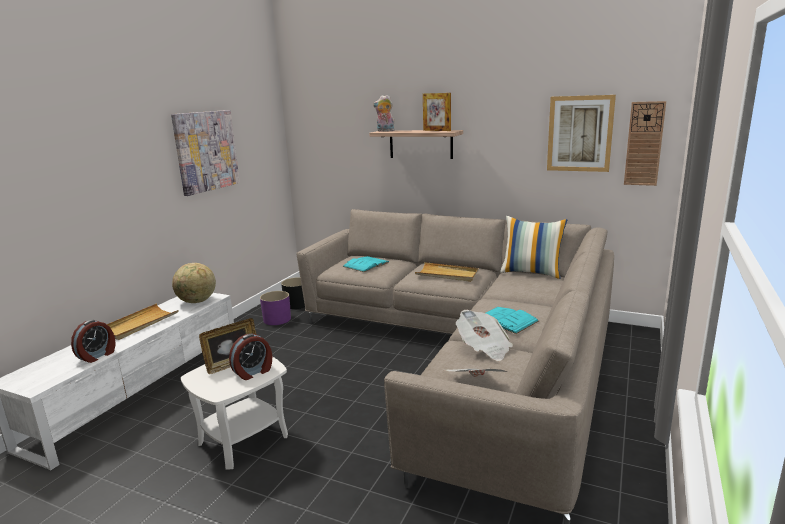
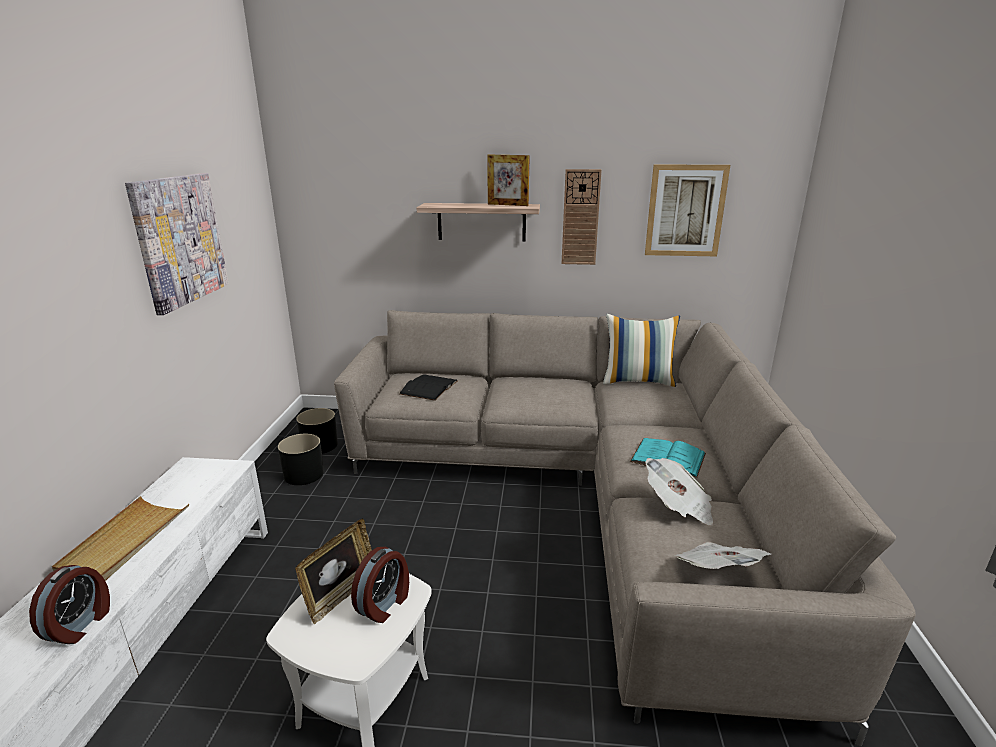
camera: 20 degrees left, 5 degrees up
globe [172,263,216,303] -> none
purple planter [260,291,291,325] -> black planter [278,434,324,485]
turquoise book [342,256,389,272] -> black book [399,374,457,401]
plush toy [373,95,395,132] -> none
beige tray [415,262,479,282] -> none
wall clock [624,101,666,186] -> wall clock moved to [562,169,602,265]

